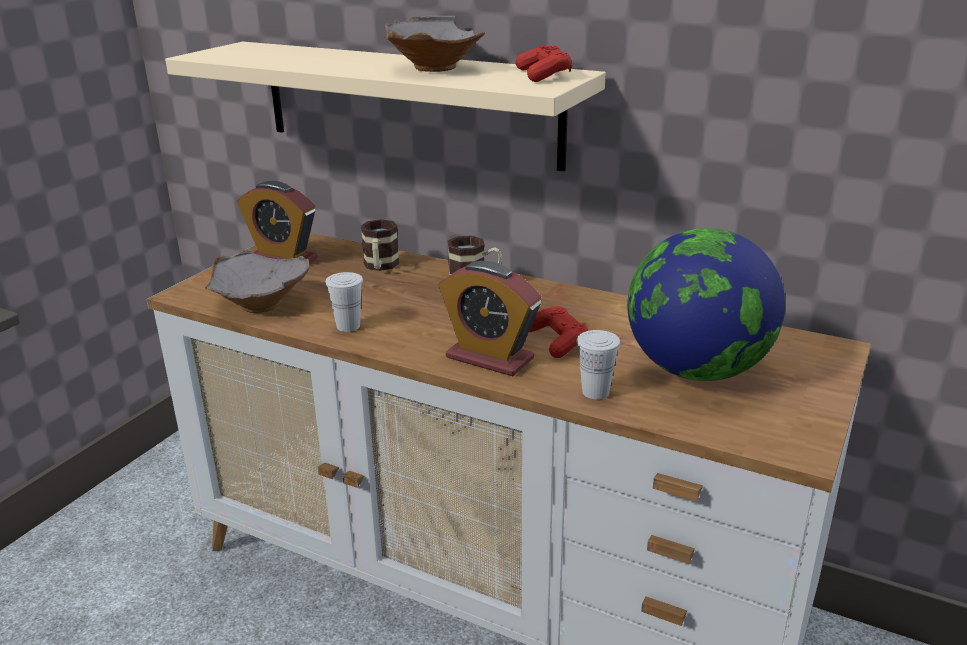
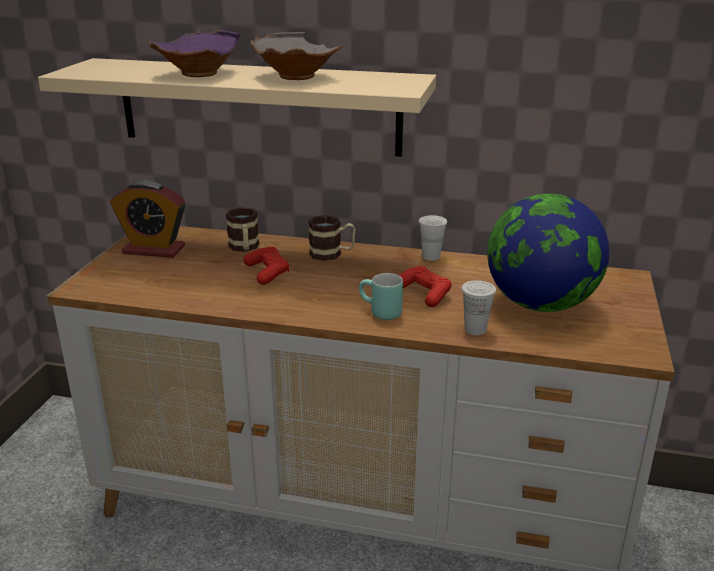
camera: 15 degrees left, 0 degrees up
grey bowl [205,250,310,313] -> none
white cup [325,272,363,332] -> white cup moved to [419,215,447,261]
alarm clock [438,261,541,376] -> turquoise mug [359,273,403,320]
red game controller [515,46,572,82] -> red game controller moved to [243,247,289,285]
none -> purple bowl [148,30,240,77]

